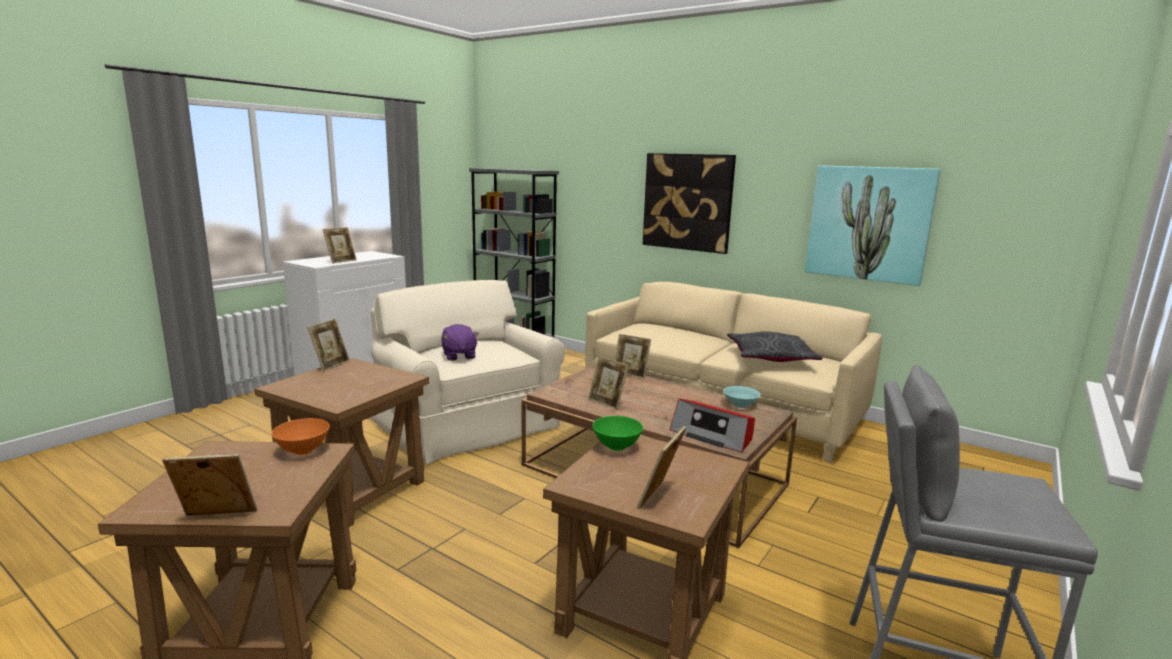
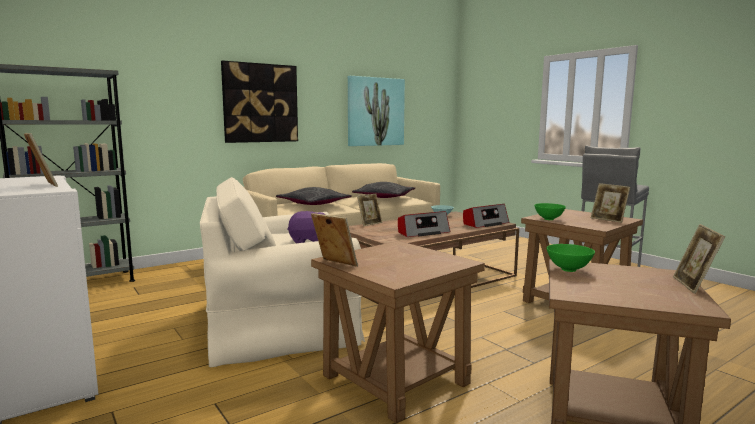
camera: 70 degrees left, 5 degrees down
orange bowl [271,418,330,455] -> green bowl [546,244,595,272]
picture frame [588,356,629,410] -> radio [398,211,451,237]
none -> grey pillow [276,187,352,205]

